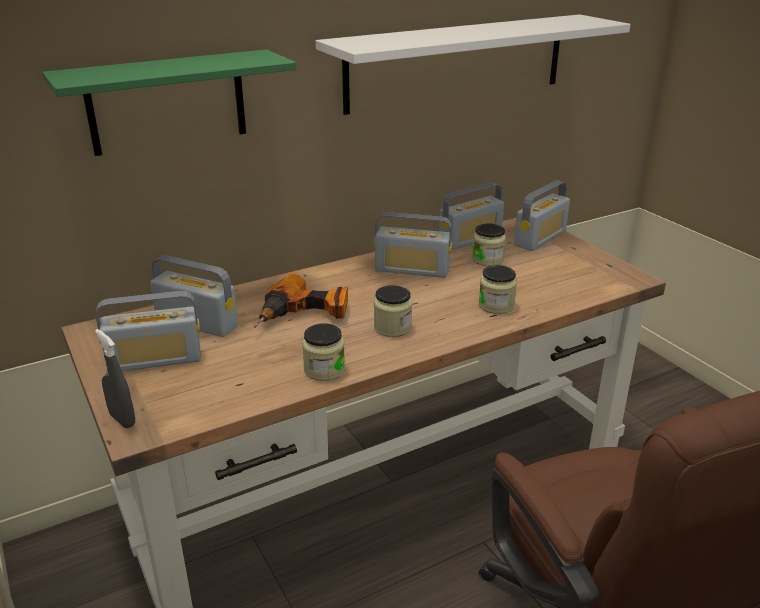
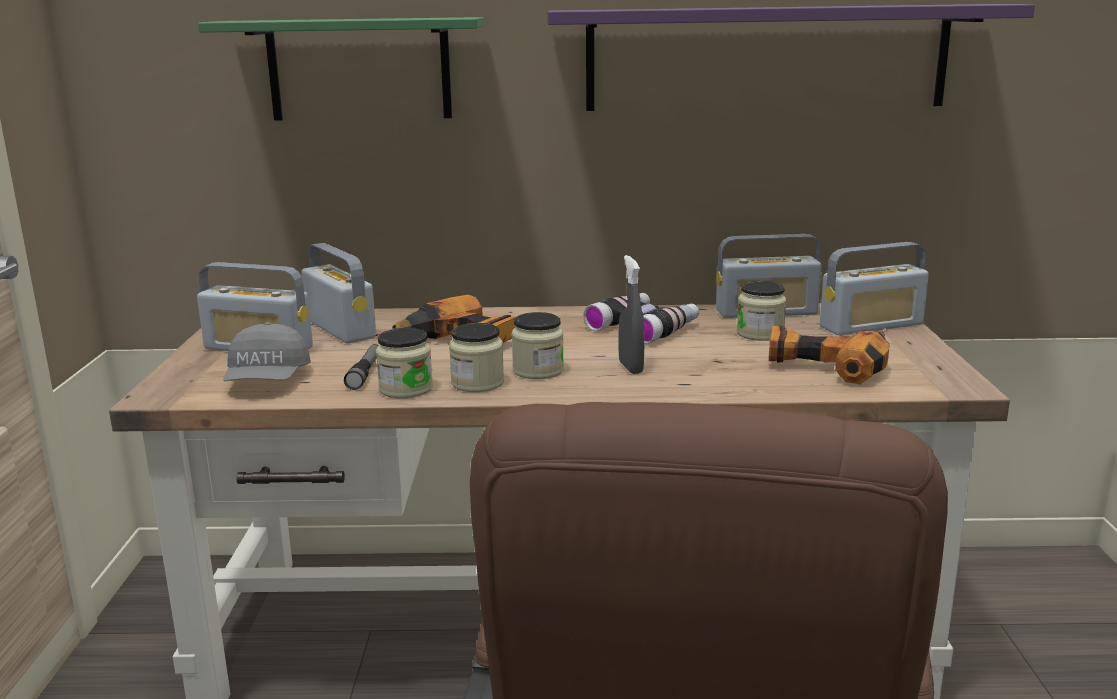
camera: 30 degrees right, 10 degrees down
grey spray bottle [95,329,135,428] -> grey spray bottle moved to [618,255,644,374]
white shelf [316,14,631,115] -> purple shelf [548,4,1035,111]
radio [374,212,452,278] -> binoculars [583,293,699,344]
jar [479,265,517,314] -> jar moved to [449,323,504,392]
none -> grey cap [223,322,311,381]
none -> flashlight [344,344,379,390]
none -> power drill [769,325,890,384]

